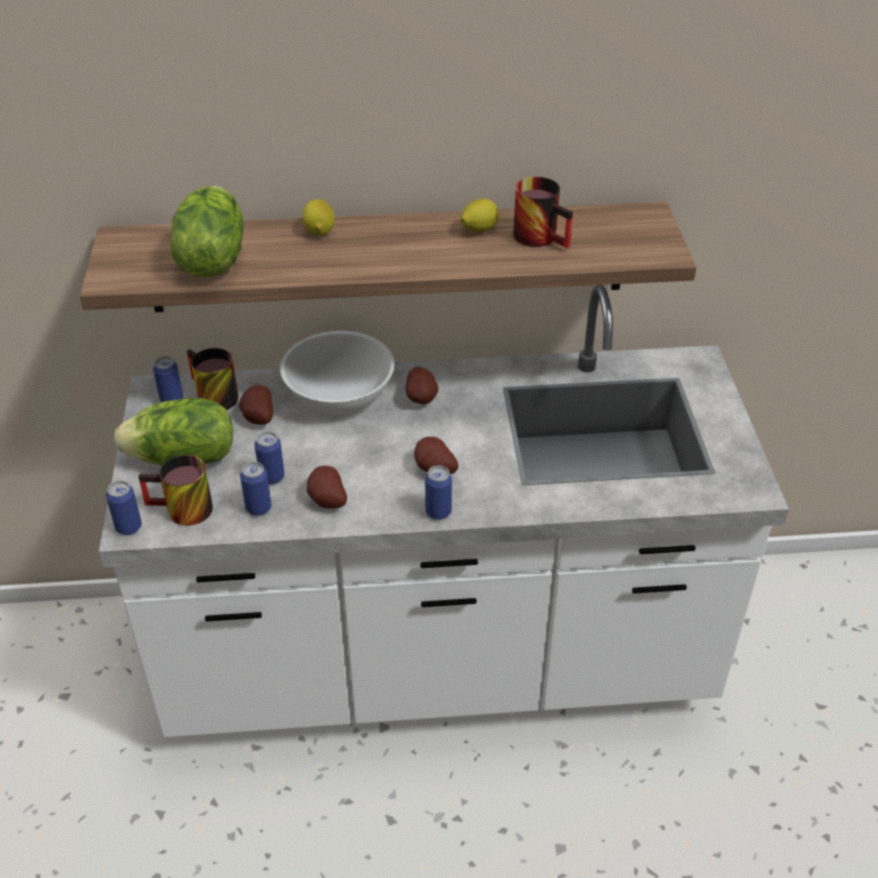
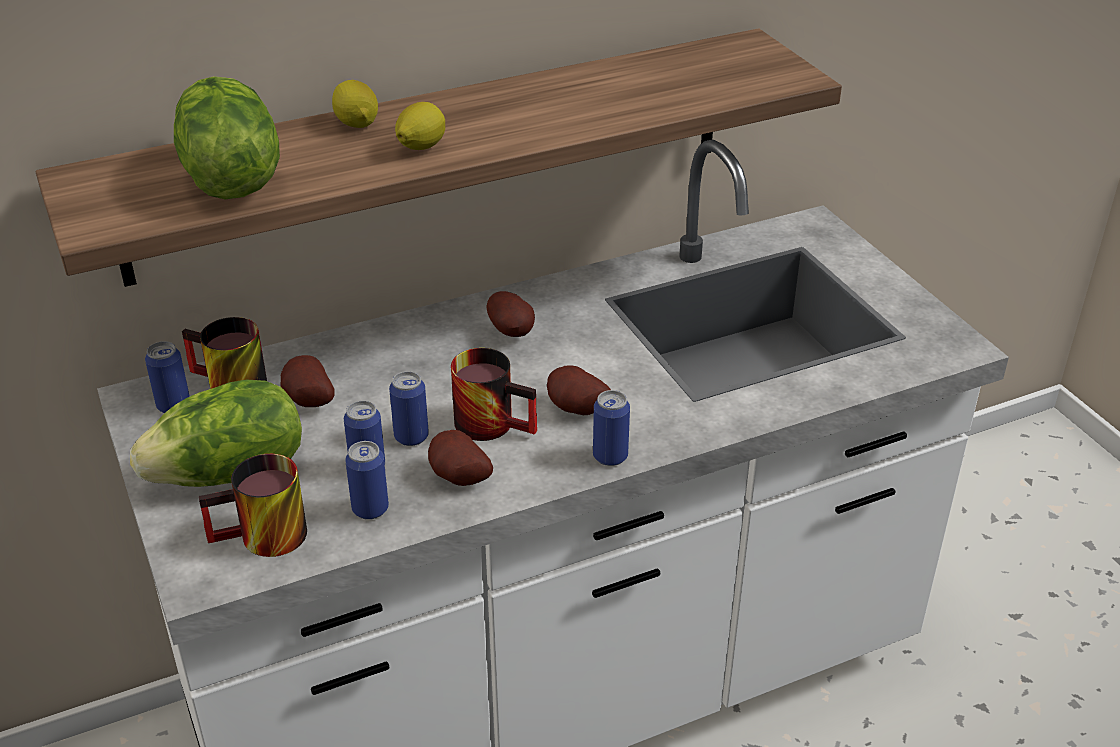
camera: 20 degrees left, 5 degrees down
can [106,480,142,535] -> can moved to [389,371,429,446]
white bowl [280,331,395,415] -> none
lemon [461,199,499,232] -> lemon moved to [395,102,445,150]
mug [513,177,573,248] -> mug moved to [451,348,537,441]

